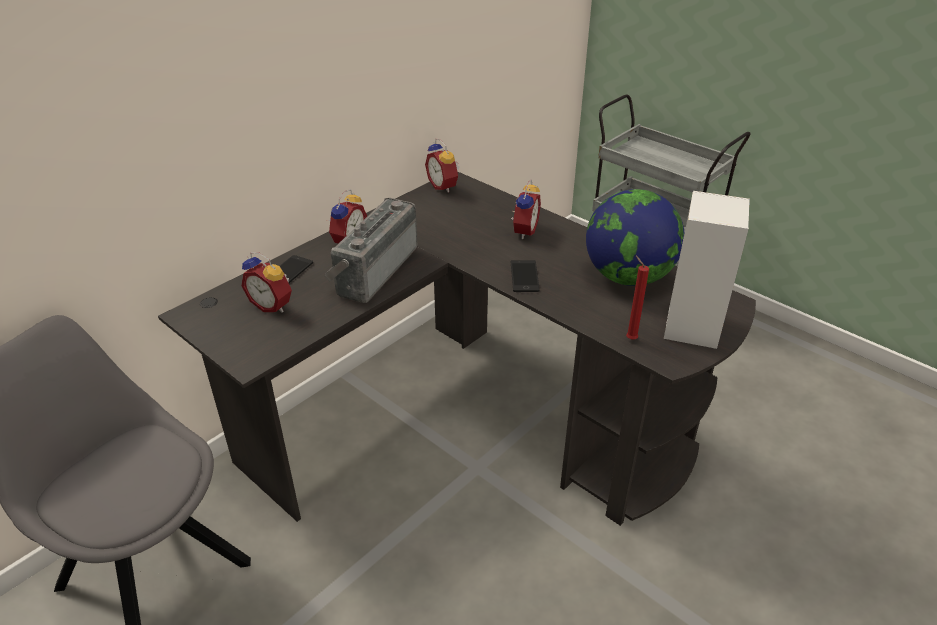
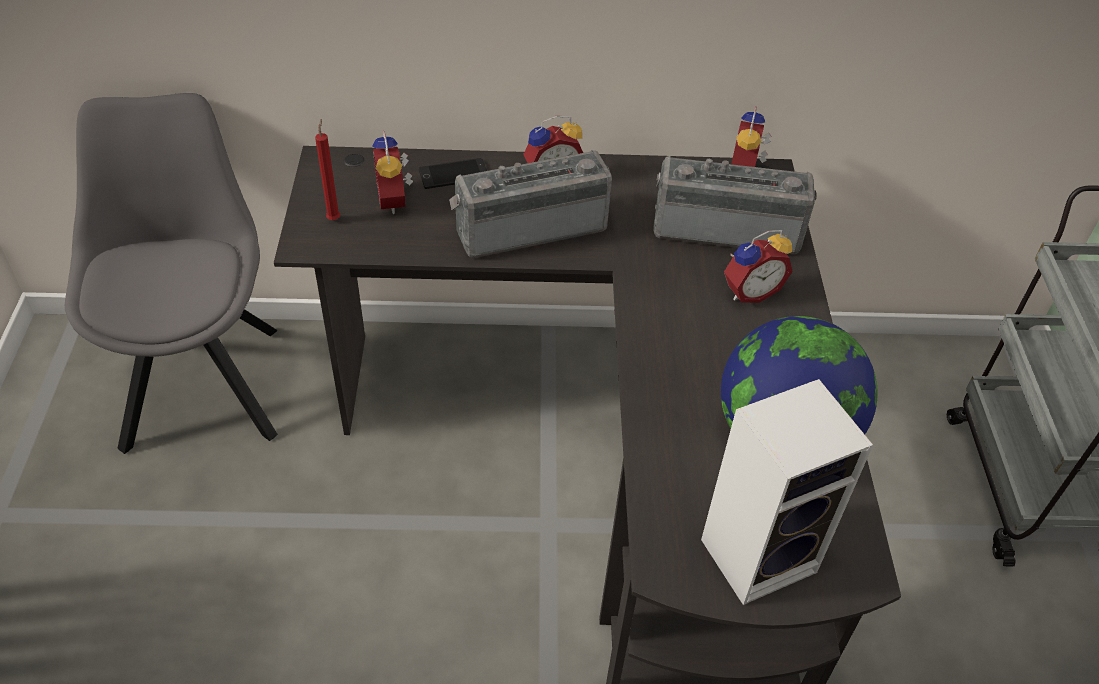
camera: 45 degrees right, 10 degrees up
phone [511,260,540,292] -> none
red candle [626,256,649,340] -> red candle moved to [315,119,340,220]
none -> radio [653,156,817,254]

